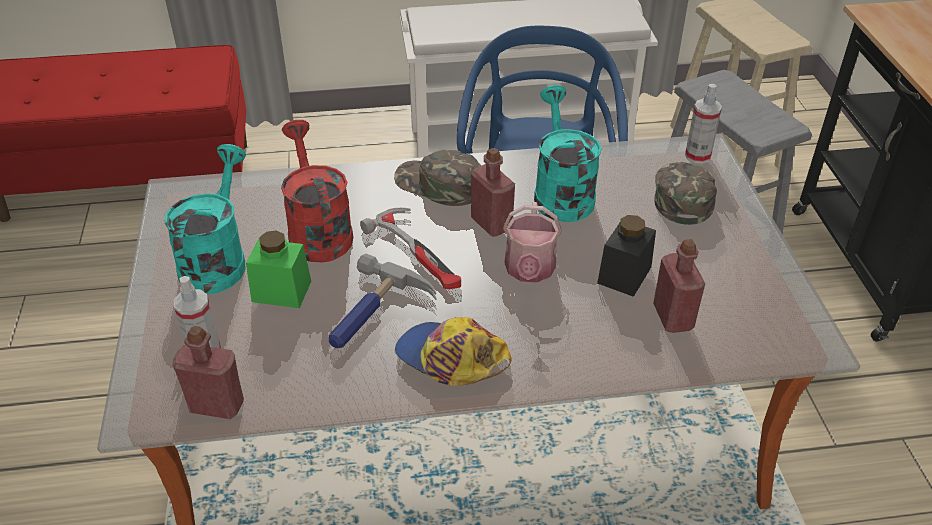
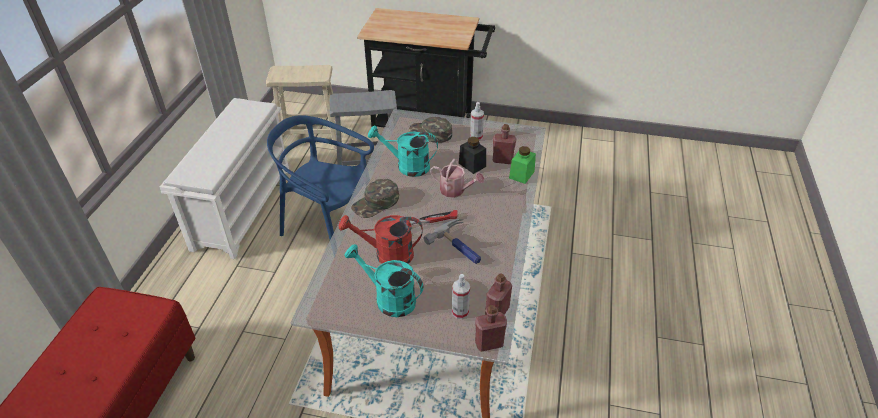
camera: 70 degrees left, 0 degrees up
green jar [246,230,311,308] -> green jar moved to [509,146,536,184]
cap [395,317,511,386] -> none
red bottle [471,148,515,237] -> red bottle moved to [475,305,507,352]
spray bottle [685,84,722,164] -> spray bottle moved to [470,102,484,141]

